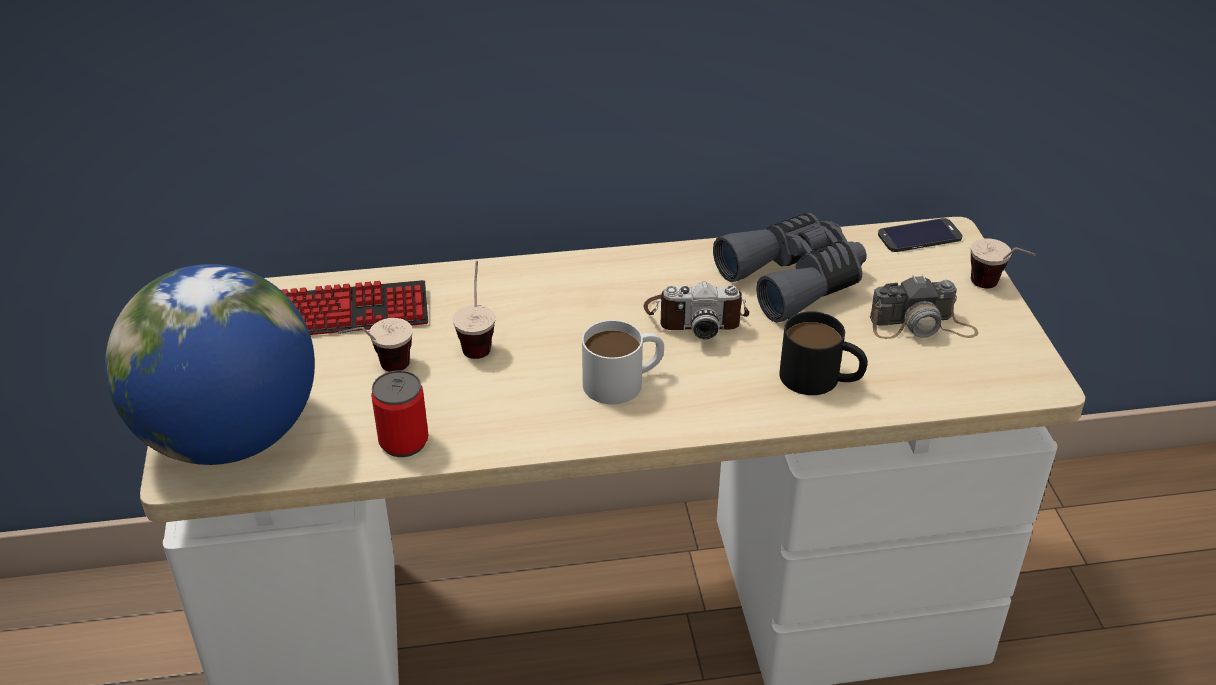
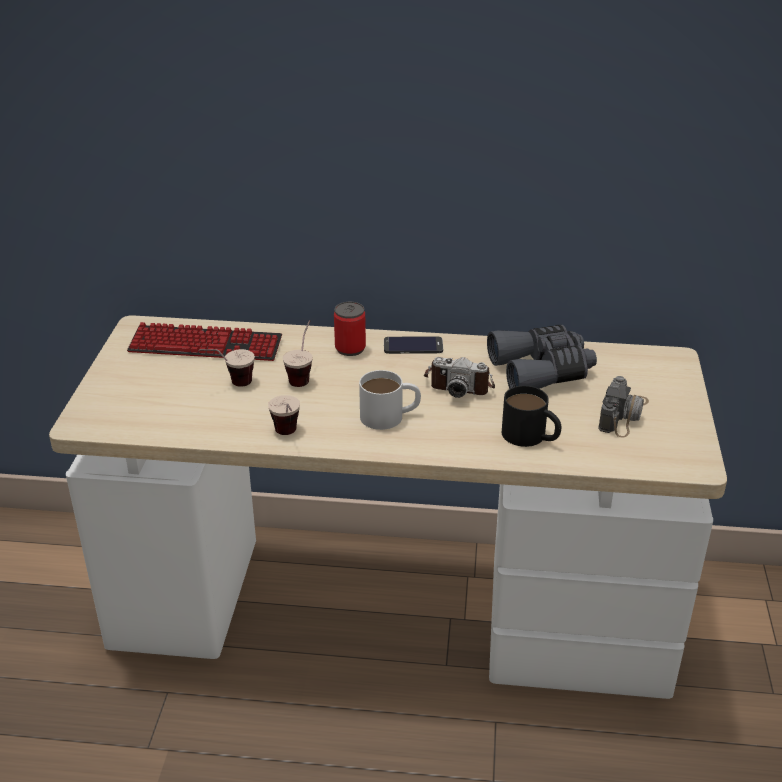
camera: 15 degrees right, 5 degrees down
globe [105,264,315,465] -> none
can [371,370,428,457] -> can moved to [334,302,366,356]
camera [870,275,979,339] -> camera turned 75 degrees counterclockwise [598,376,649,437]
phone [878,218,962,252] -> phone moved to [384,336,443,354]
cup [971,238,1036,288] -> cup moved to [268,395,300,435]

